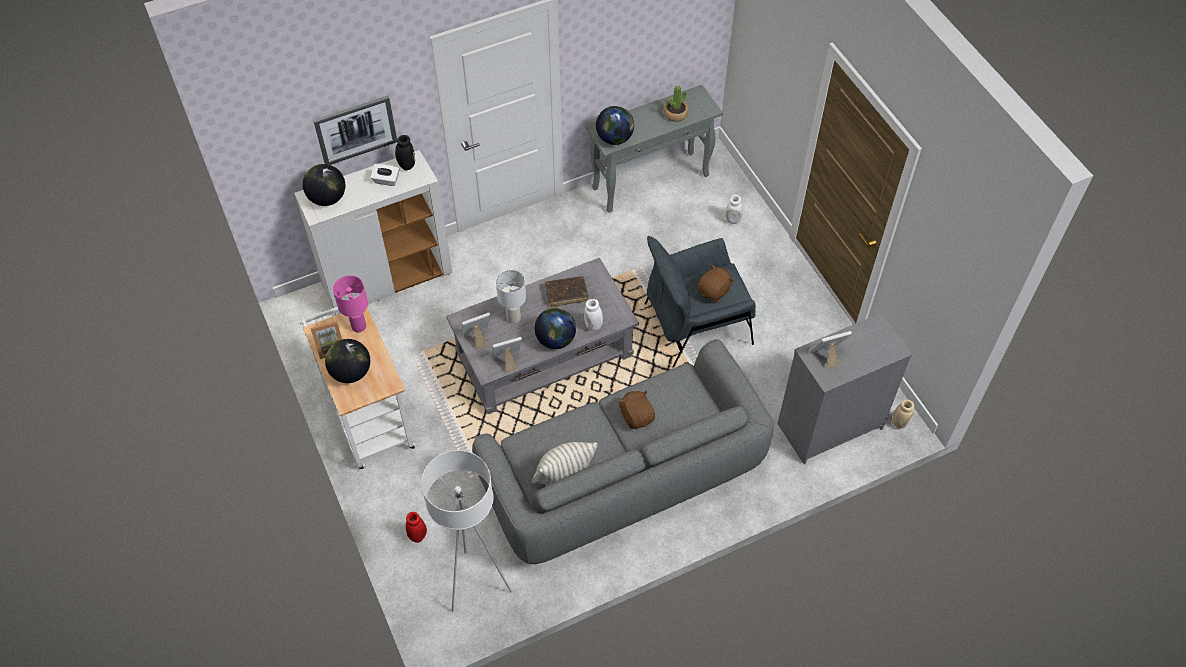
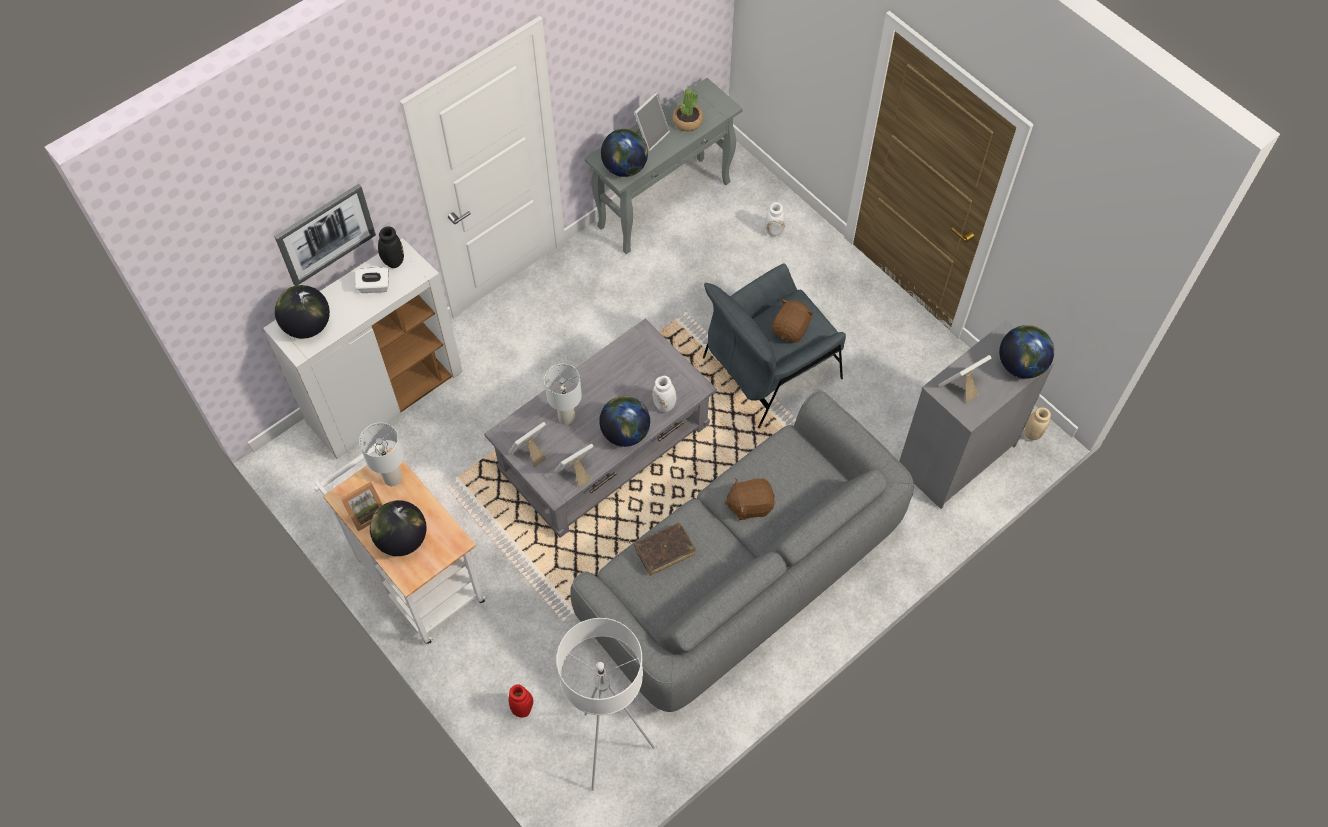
camera: 15 degrees left, 5 degrees up
pink table lamp [333,276,368,332] -> white table lamp [359,423,404,486]
pillow [532,442,598,485] -> none
brown book [545,276,589,307] -> brown book moved to [634,523,696,575]
brown plush toy [618,390,655,429] -> brown plush toy turned 60 degrees counterclockwise [724,478,775,520]
none -> picture frame [634,93,670,151]
none -> globe [999,325,1054,378]

